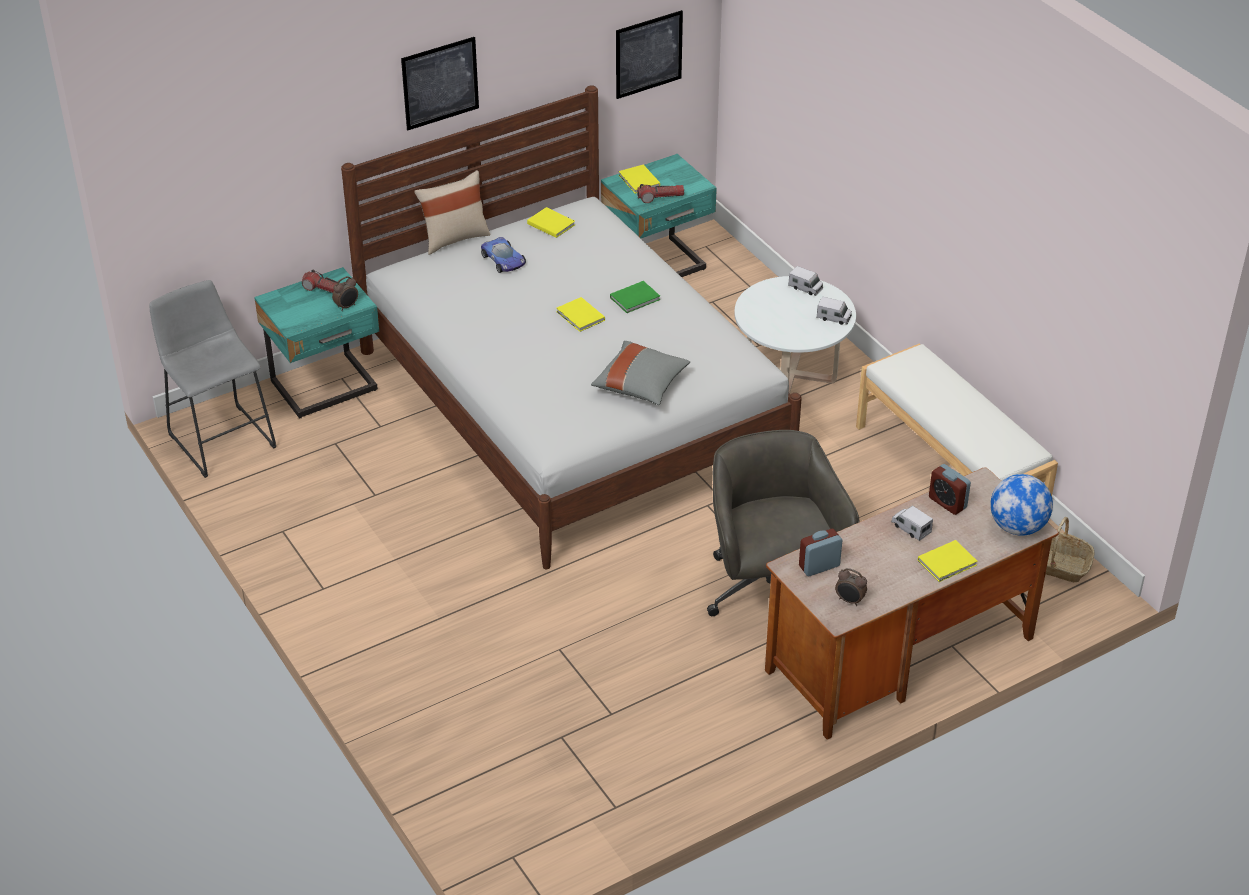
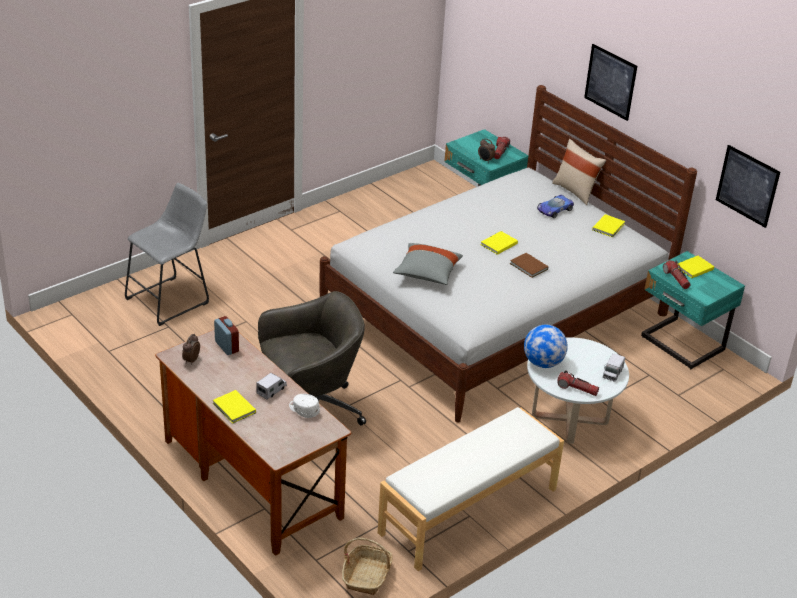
camera: 80 degrees right, 5 degrees down
grey stool [149,280,276,478] -> grey stool moved to [125,183,209,326]
green book [610,281,660,313] -> brown book [510,253,549,278]
toy truck [817,297,852,325] -> flashlight [557,370,599,396]
alarm clock [929,464,971,515] -> white cap [289,394,320,418]
globe [990,474,1053,536] -> globe moved to [524,325,568,368]

